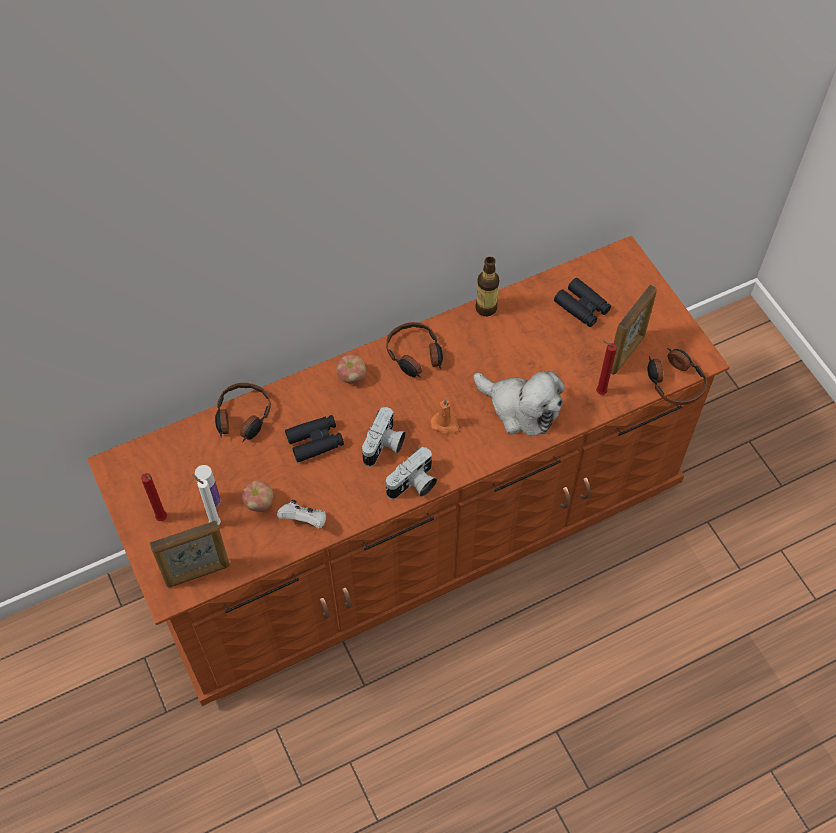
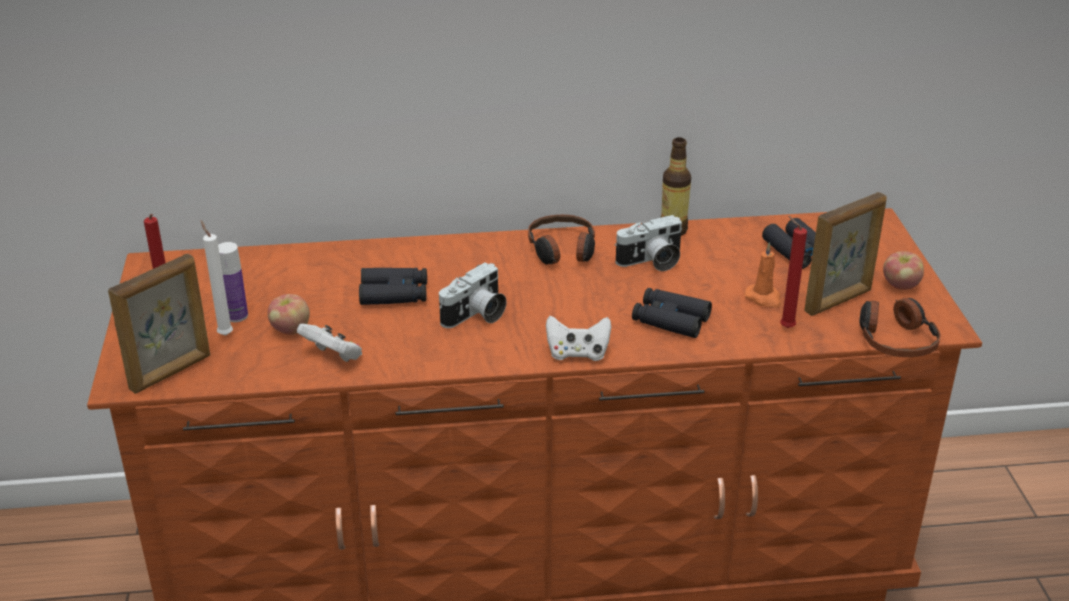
camera: 20 degrees right, 25 degrees down
picture frame [149,521,230,588] -> picture frame turned 45 degrees counterclockwise [108,254,210,394]
headphones [215,383,271,443] -> none
apple [336,354,366,384] -> apple moved to [883,251,924,290]
camera [386,447,437,499] -> camera moved to [615,215,682,271]
orange candle [431,398,459,435] -> orange candle moved to [744,242,781,308]
plush toy [474,371,565,436] -> black binoculars [632,288,712,338]
none -> white game controller [546,316,611,361]

